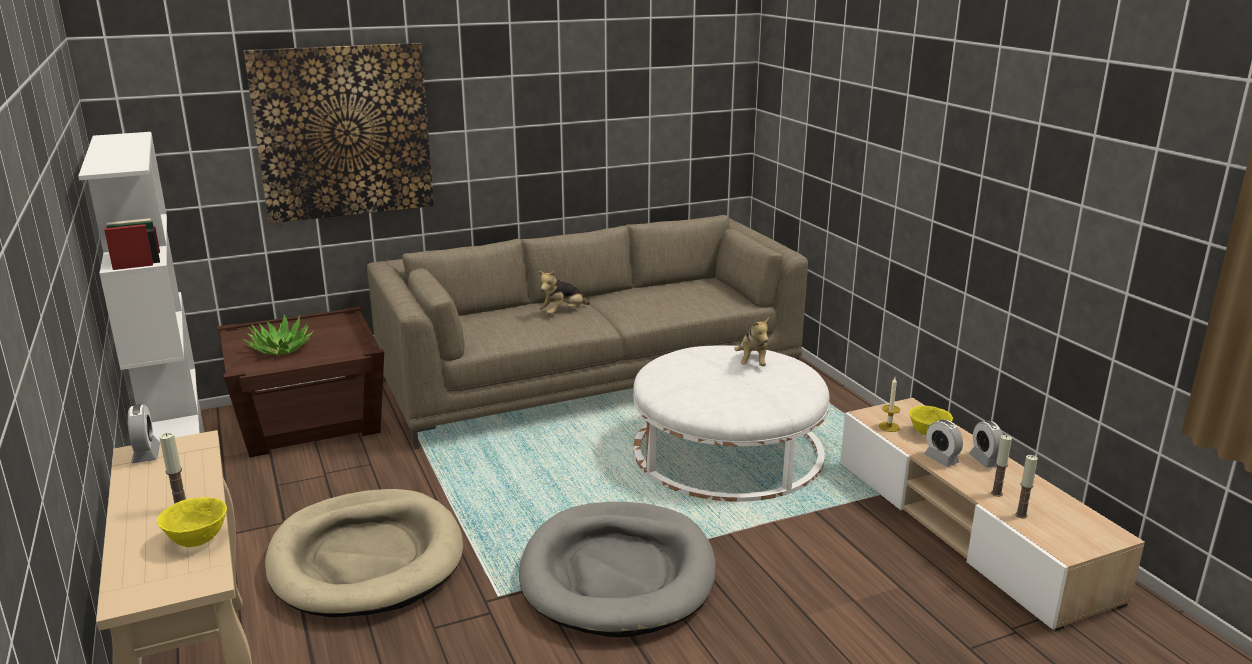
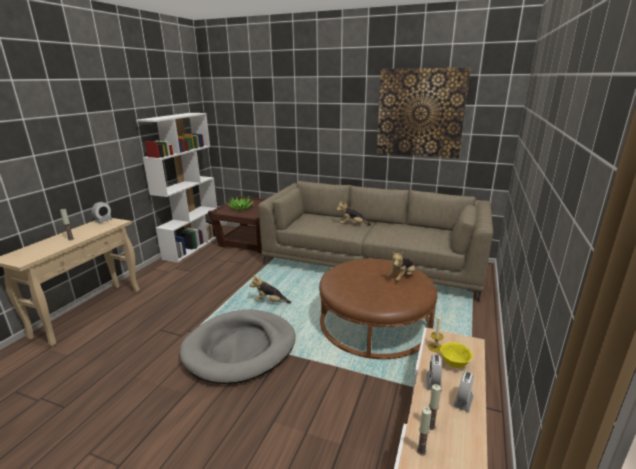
camera: 45 degrees right, 0 degrees up
yellow bowl [157,497,227,547] -> none
picture [244,43,434,223] -> picture moved to [377,67,470,158]
beige dog bed [265,489,463,617] -> none
white ottoman [633,345,830,502] -> brown ottoman [319,259,438,359]
none -> plush toy [250,275,291,303]

